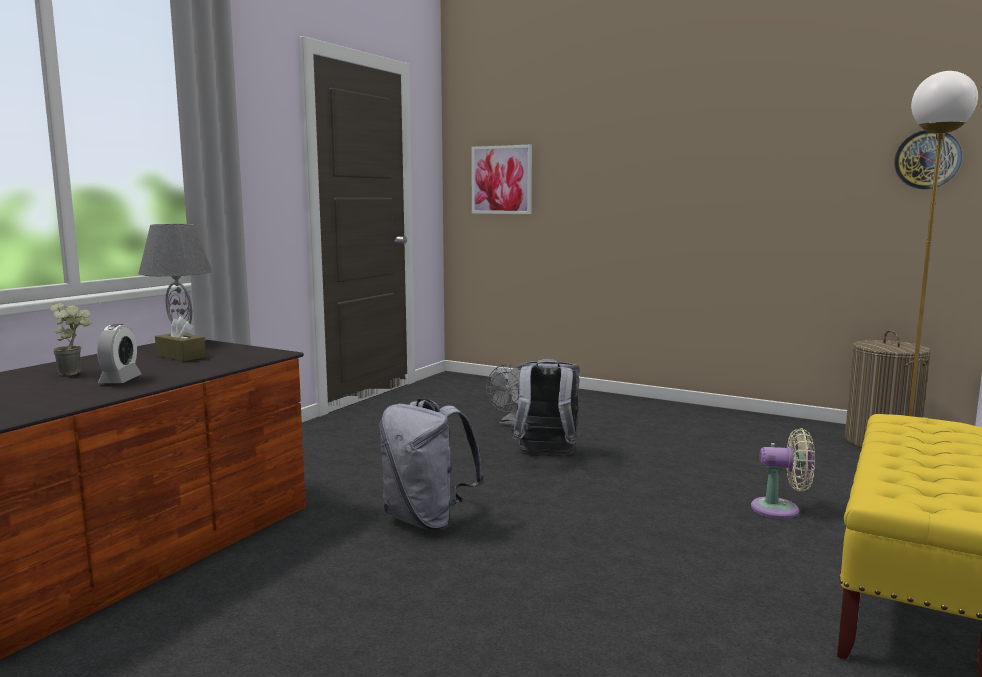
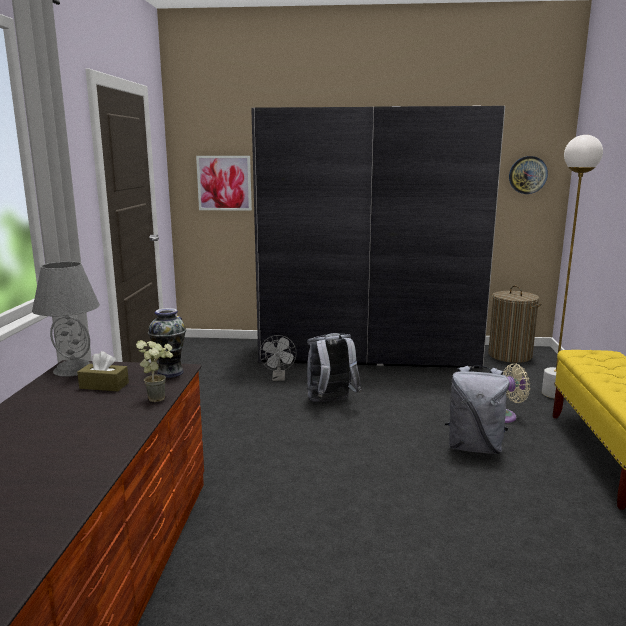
camera: 25 degrees left, 5 degrees up
potted plant [50,302,92,376] -> potted plant moved to [136,340,173,402]
alarm clock [97,324,142,383] -> none
grey backpack [380,398,484,531] -> grey backpack moved to [445,366,509,454]
none -> vase [148,308,186,378]
none -> grey wardrobe [251,105,505,370]

